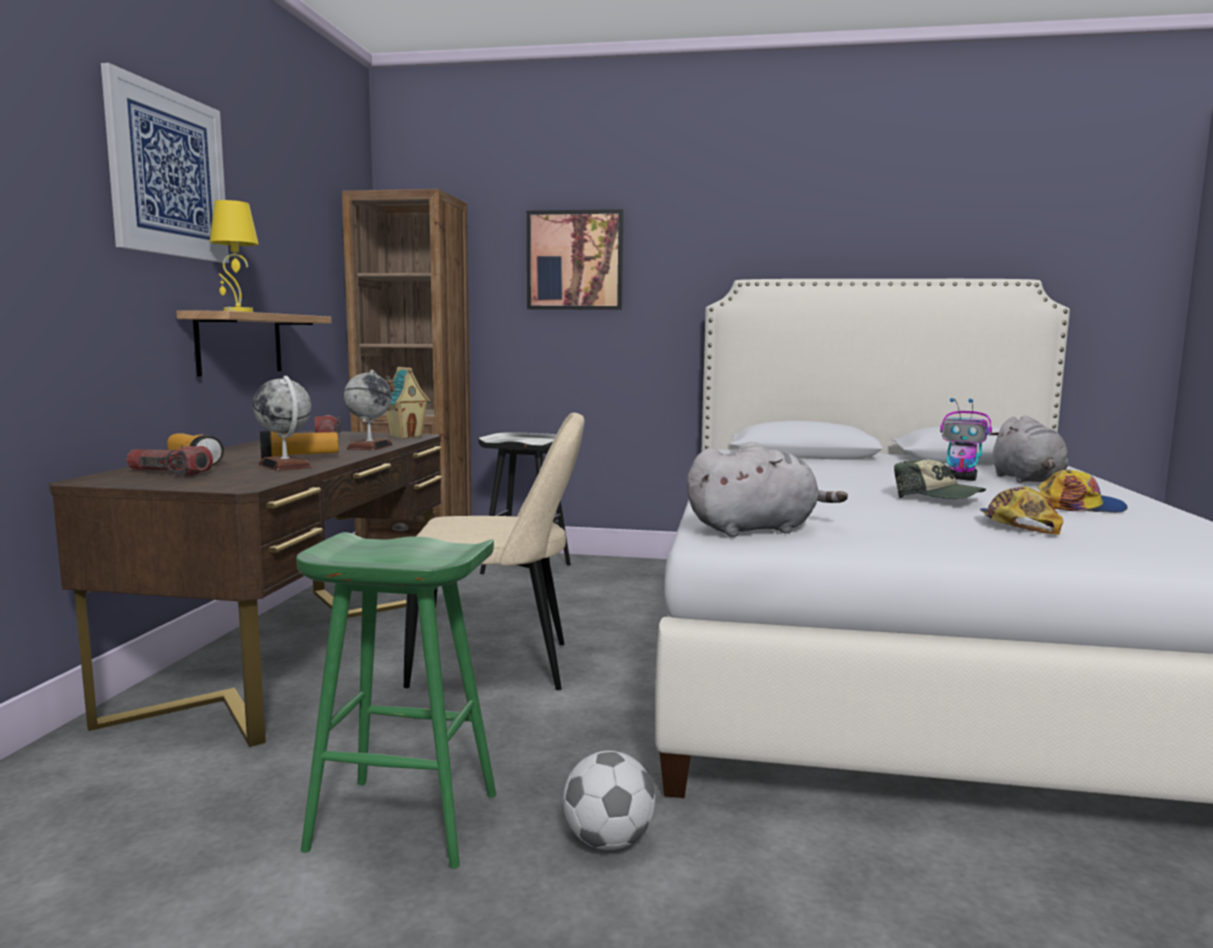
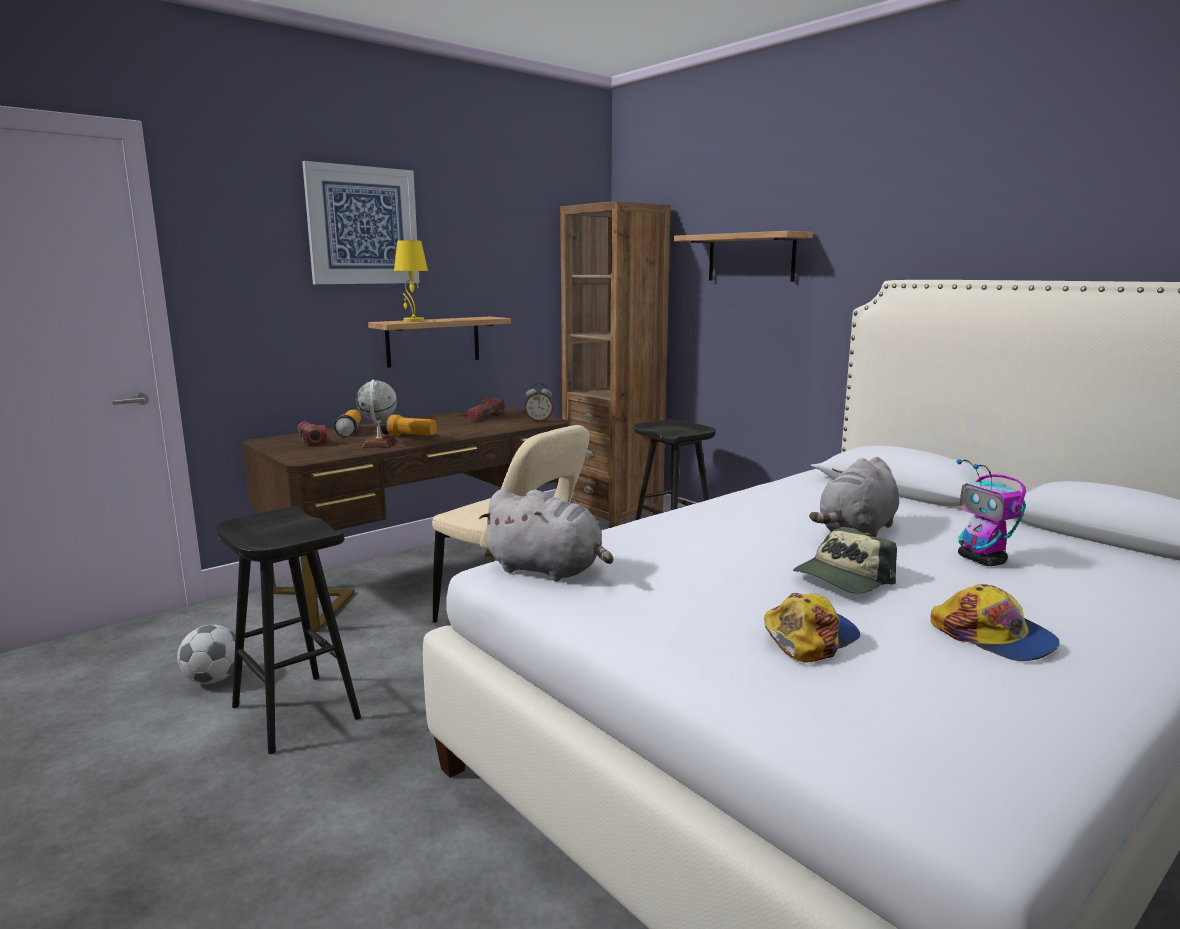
camera: 40 degrees right, 5 degrees up
green stool [296,532,496,869] -> black stool [216,506,361,754]
globe [344,370,393,450] -> none
toy house [385,367,431,438] -> alarm clock [525,383,553,422]
picture [527,209,623,310] -> shelf [674,231,813,282]
football [563,751,655,850] -> football moved to [177,625,236,684]
cap [894,460,986,499] -> cap turned 60 degrees clockwise [793,527,897,594]
grey plush toy [991,415,1068,483] -> grey plush toy moved to [809,457,899,537]

